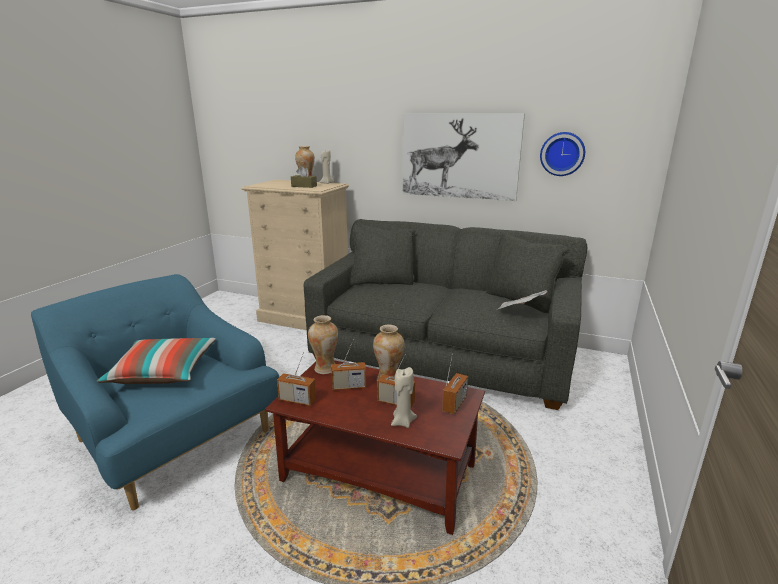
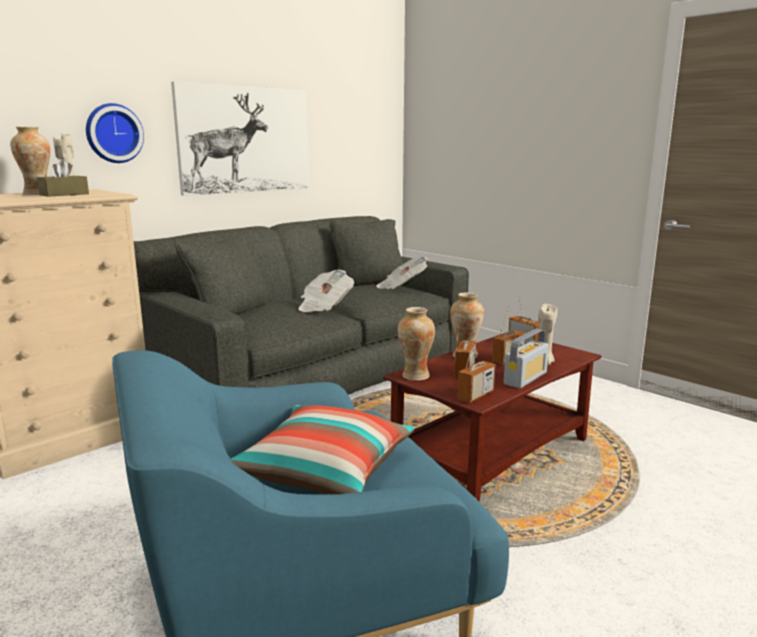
camera: 65 degrees left, 5 degrees down
wall clock [540,132,585,176] -> wall clock moved to [86,103,144,163]
none -> newspaper [298,270,354,312]
none -> radio [504,329,549,389]

